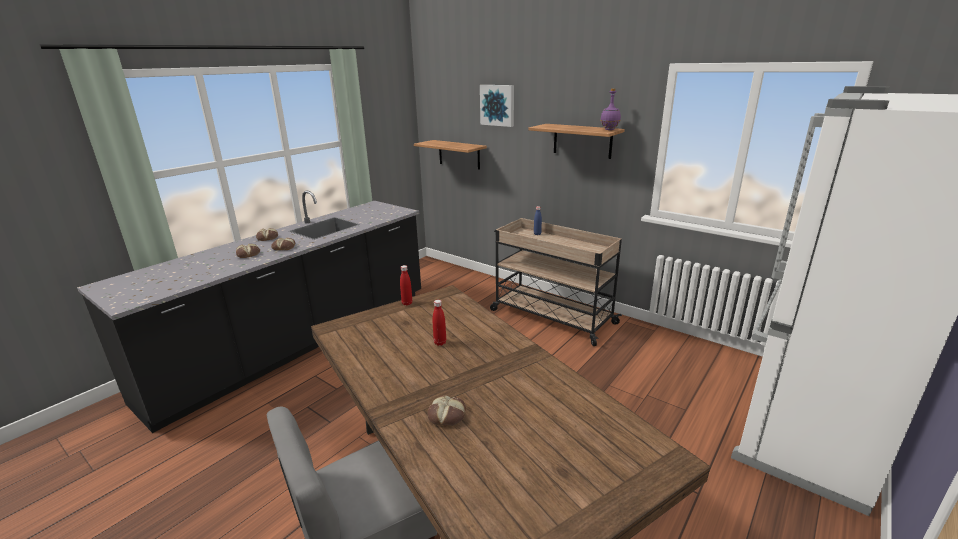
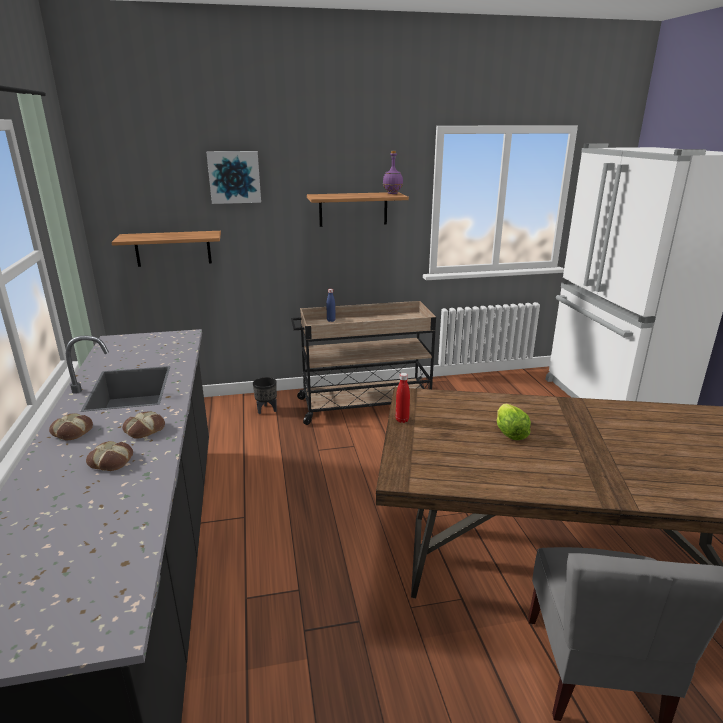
camera: 50 degrees left, 0 degrees up
bread [428,395,466,426] -> none
red bottle [433,300,446,346] -> lettuce [497,404,531,440]
none -> black planter [253,377,277,414]

